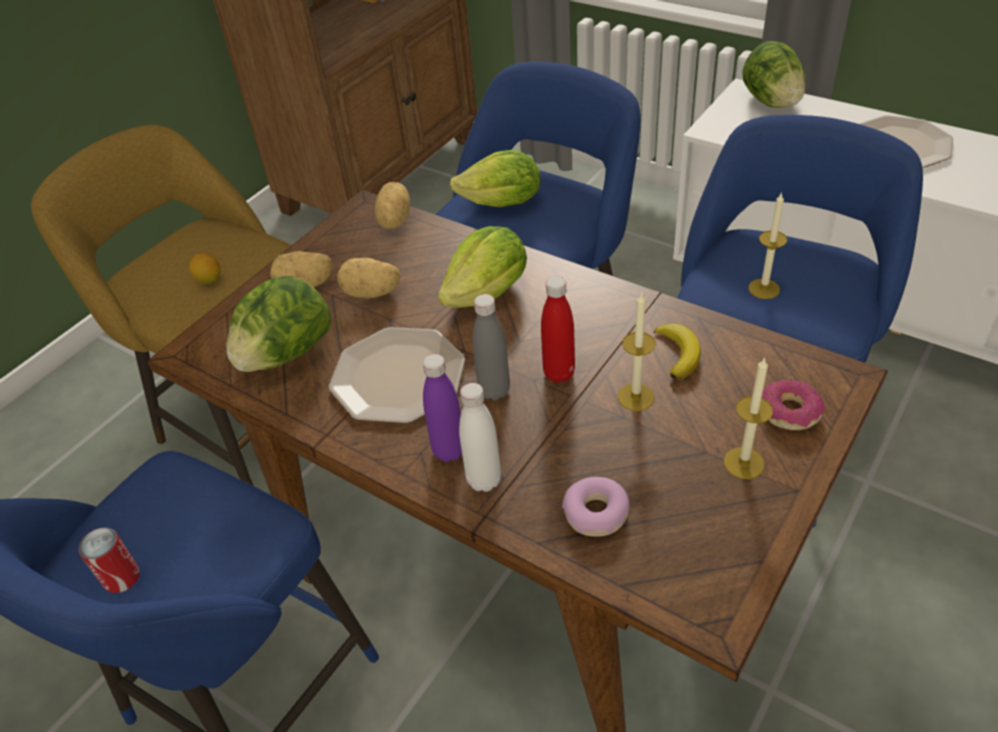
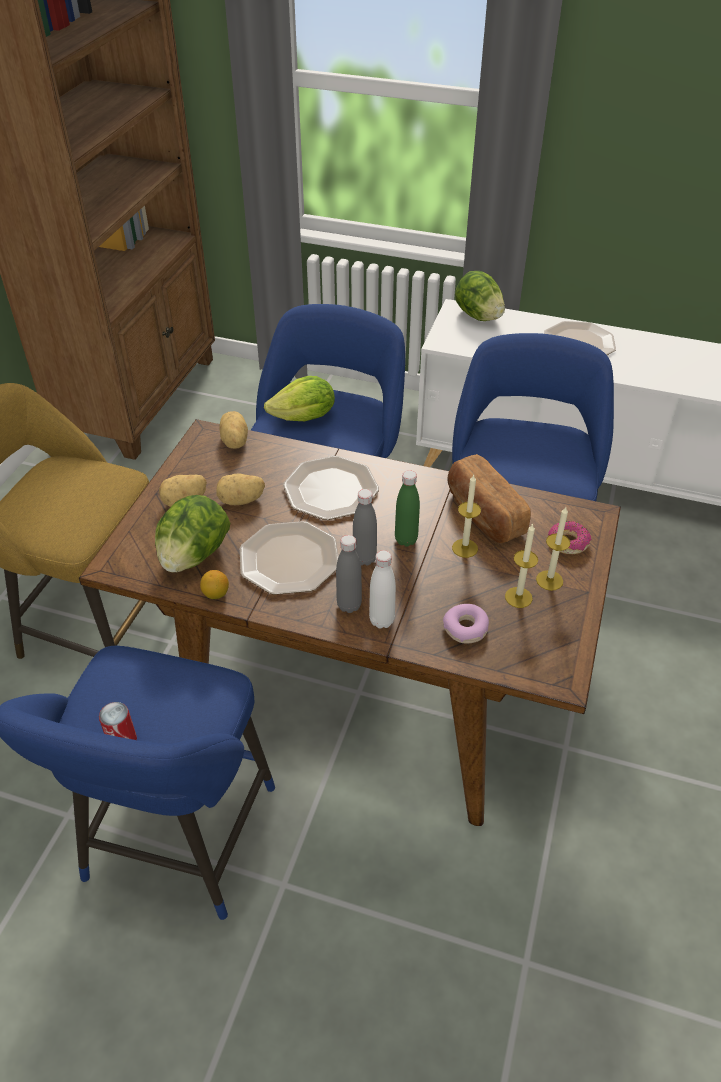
camera: 20 degrees left, 0 degrees up
lemon [189,253,221,284] -> lemon moved to [200,570,229,599]
purple bottle [423,354,462,462] -> grey bottle [336,535,362,613]
lettuce [438,226,527,308] -> plate [283,456,379,520]
red bottle [541,276,575,383] -> green bottle [395,470,420,547]
banana [654,324,701,380] -> bread [448,454,531,543]
candle [748,192,787,299] -> candle moved to [505,523,538,608]

